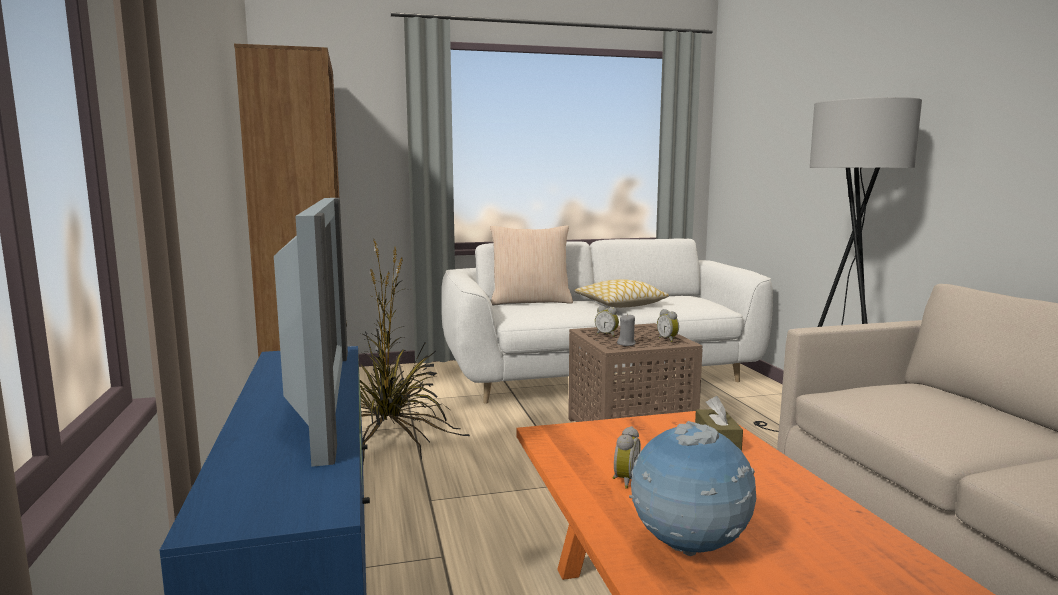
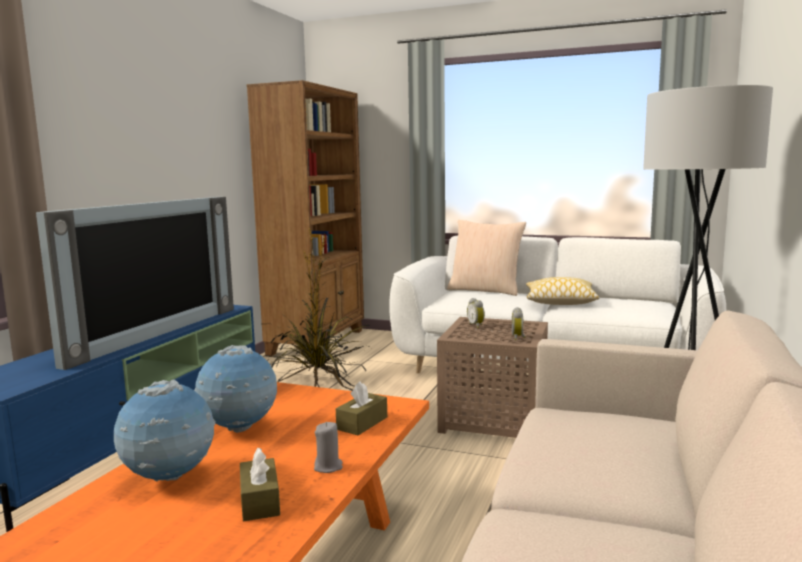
camera: 35 degrees right, 0 degrees up
alarm clock [613,426,641,489] -> globe [194,345,277,433]
grey candle [617,314,636,346] -> grey candle moved to [314,422,343,473]
none -> brown tissue box [240,448,280,521]

